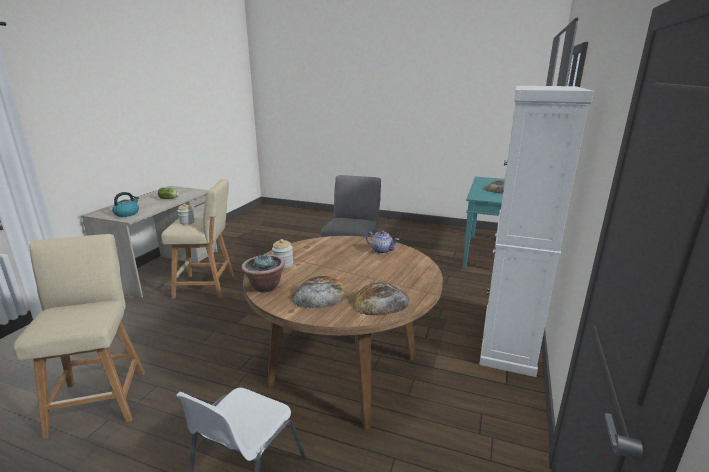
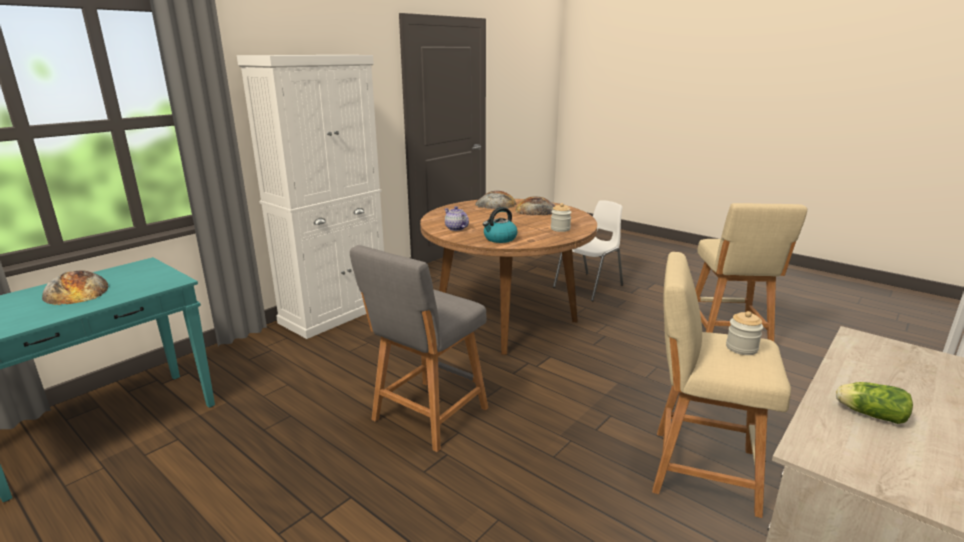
camera: 160 degrees left, 0 degrees up
kettle [112,192,139,217] -> kettle moved to [483,207,518,243]
potted plant [241,254,285,292] -> none

